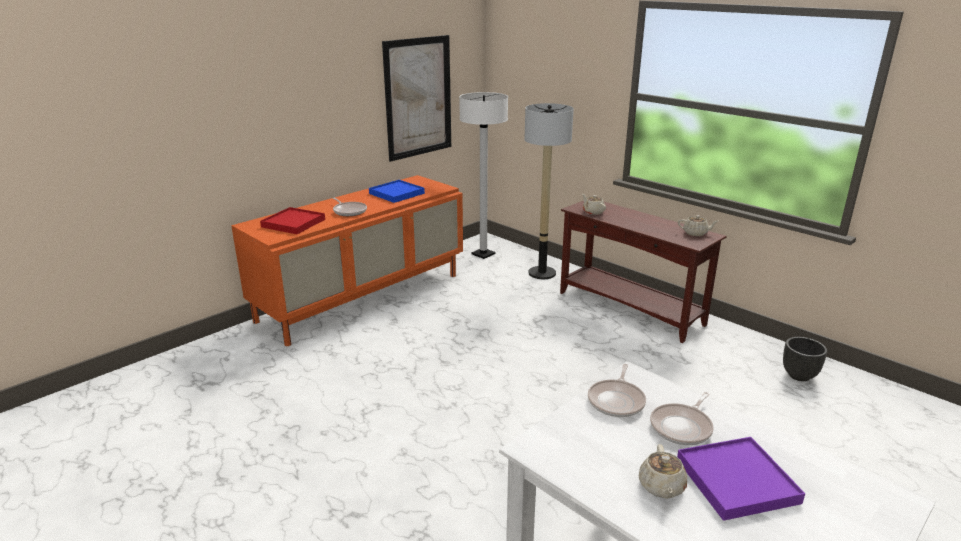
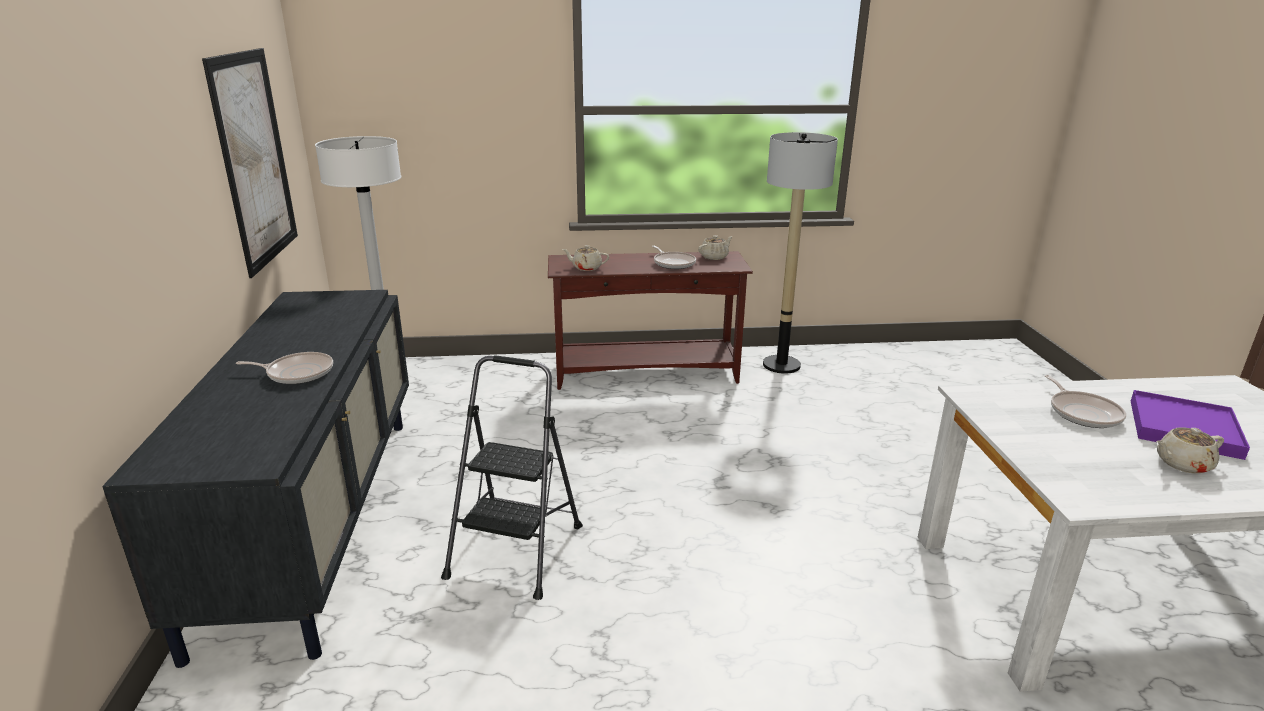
camera: 50 degrees left, 0 degrees up
orange cabinet [231,175,463,346] -> black cabinet [102,290,409,668]
red tray [260,207,325,234] -> none
blue tray [369,180,425,203] -> none
floor lamp [524,103,574,279] -> floor lamp moved to [763,132,838,374]
frying pan [588,364,646,417] -> frying pan moved to [652,245,696,269]
beige teapot [639,444,687,499] -> beige teapot turned 120 degrees clockwise [1156,427,1224,474]
black planter [783,337,827,381] -> none
none -> black step ladder [441,355,583,600]

